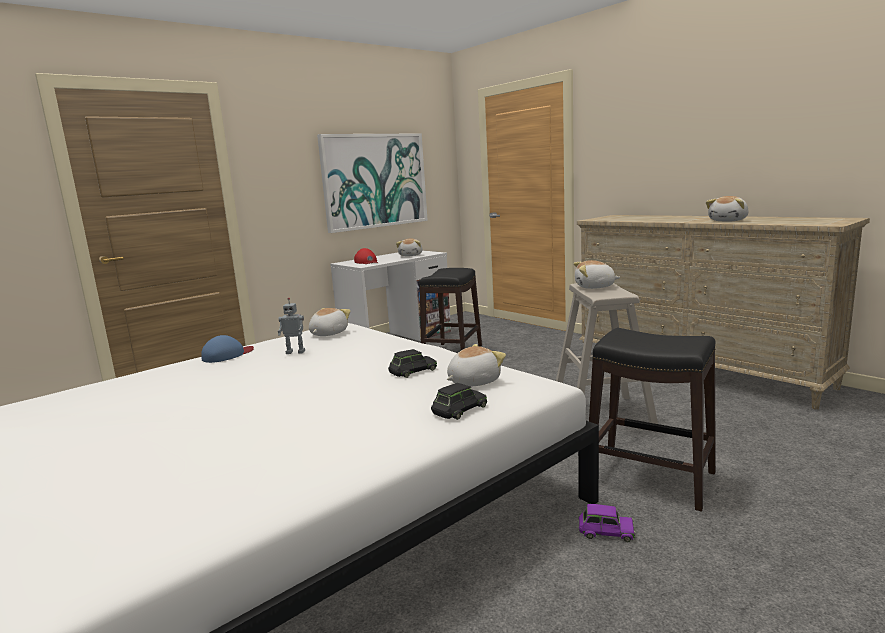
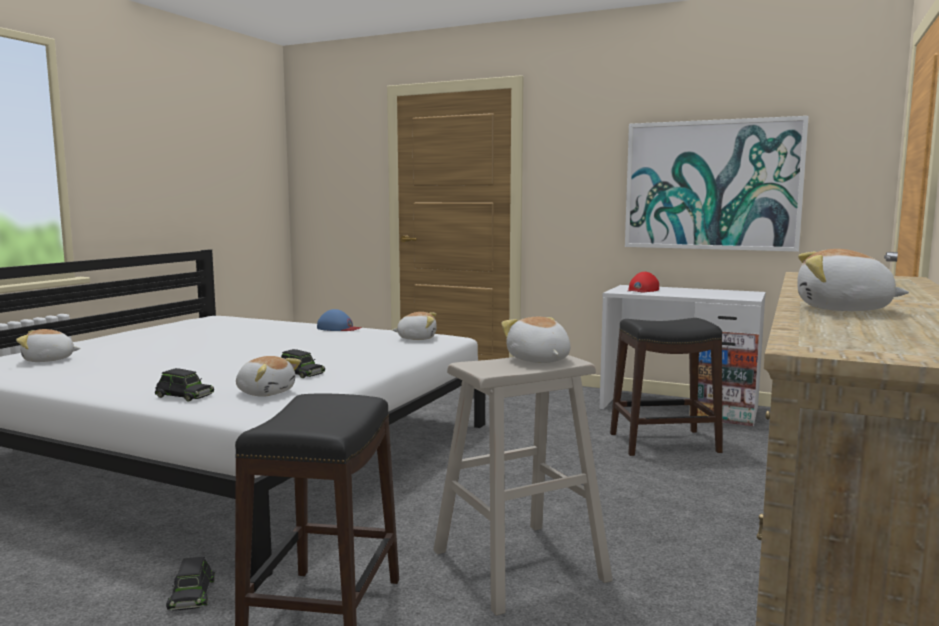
camera: 65 degrees right, 5 degrees down
toy robot [278,298,305,354] -> none
plush toy [396,238,423,256] -> plush toy moved to [16,329,81,362]
purple toy car [578,504,636,542] -> black toy car [166,557,215,611]

